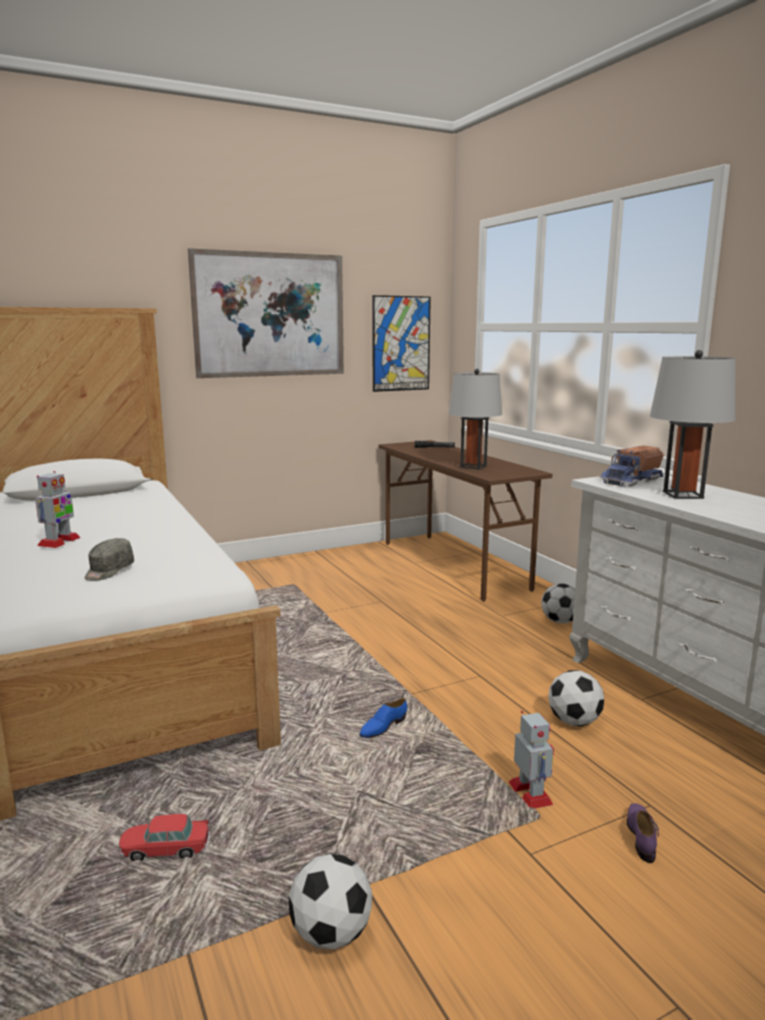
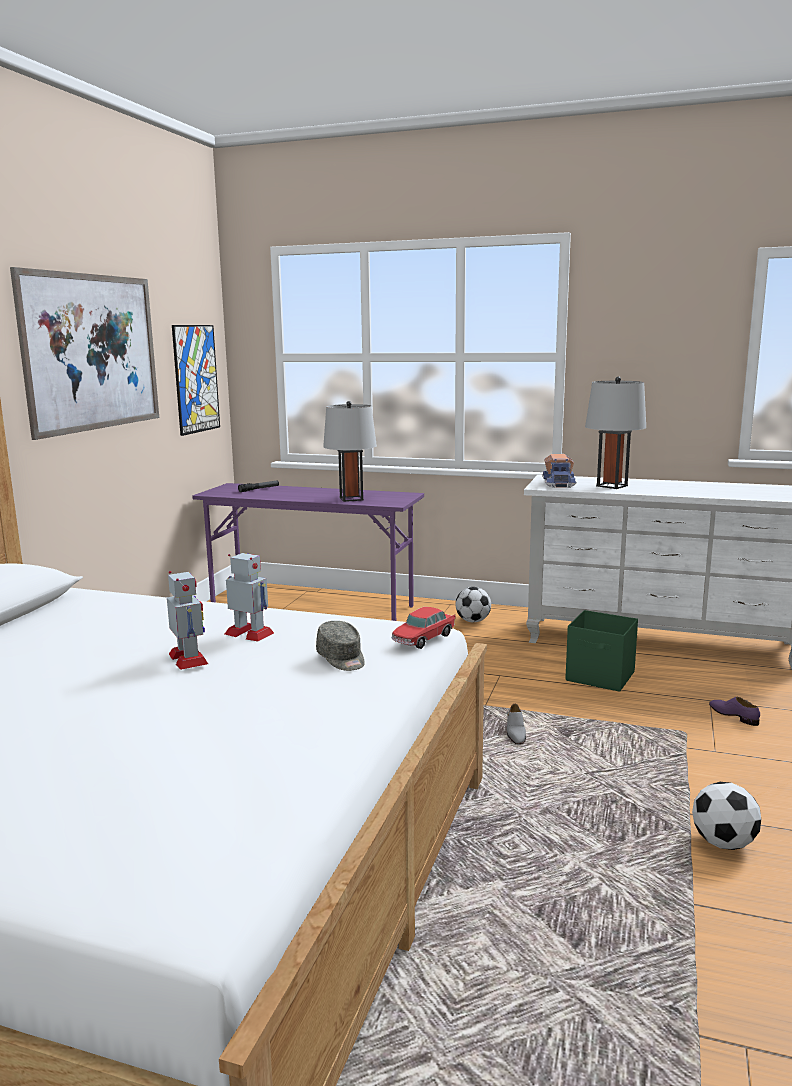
camera: 45 degrees left, 0 degrees up
toy car [119,814,210,861] -> toy car moved to [391,607,456,649]
blue shoe [359,698,407,738] -> grey shoe [506,704,526,745]
brown desk [379,440,552,602] -> purple desk [193,483,424,621]
toy robot [509,711,554,809] -> toy robot moved to [225,553,274,641]
football [548,670,604,726] -> green storage box [565,610,638,692]

